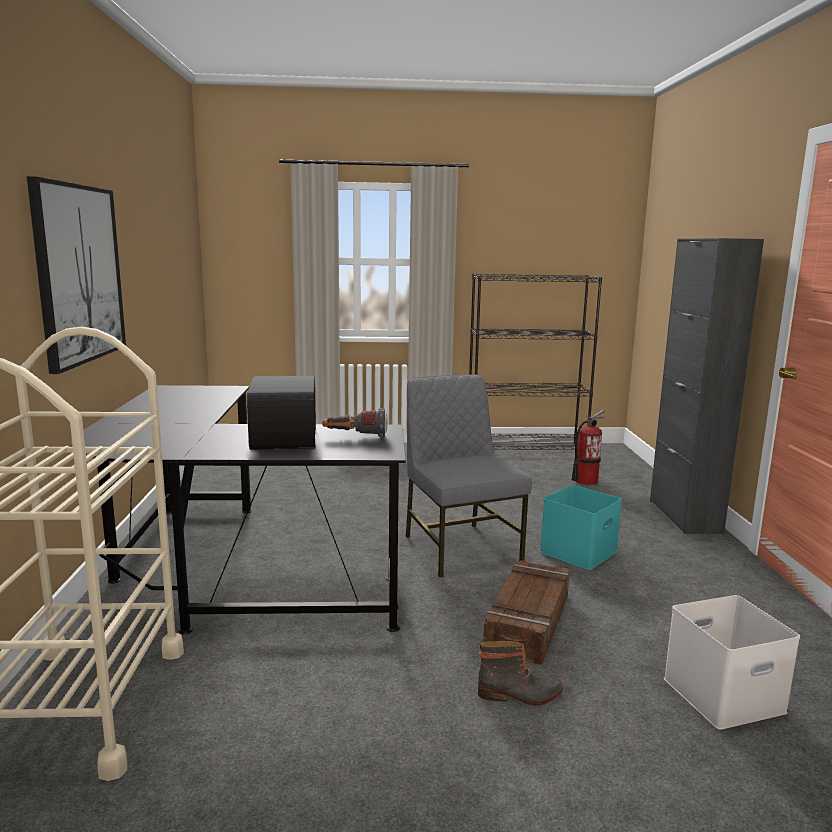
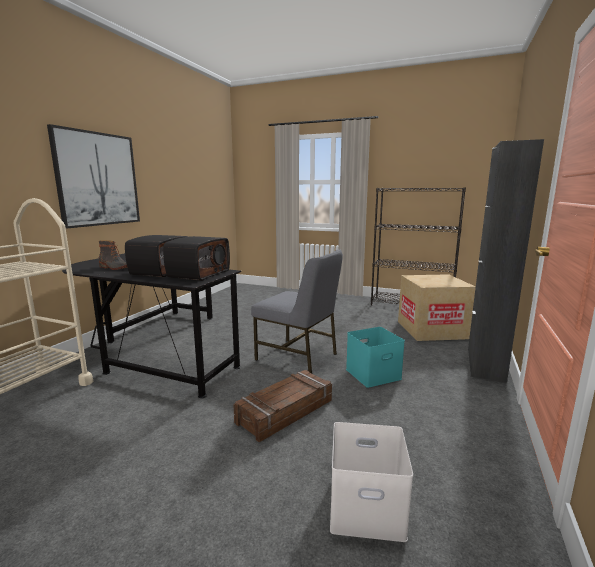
camera: 25 degrees right, 0 degrees up
flashlight [322,408,388,437] -> radio [163,236,230,281]
grey chair [406,374,532,577] -> grey chair turned 120 degrees clockwise [251,249,343,374]
boot [478,641,563,705] -> boot moved to [99,241,127,270]
fire extinguisher [571,410,605,485] -> cardboard box [398,274,476,341]

